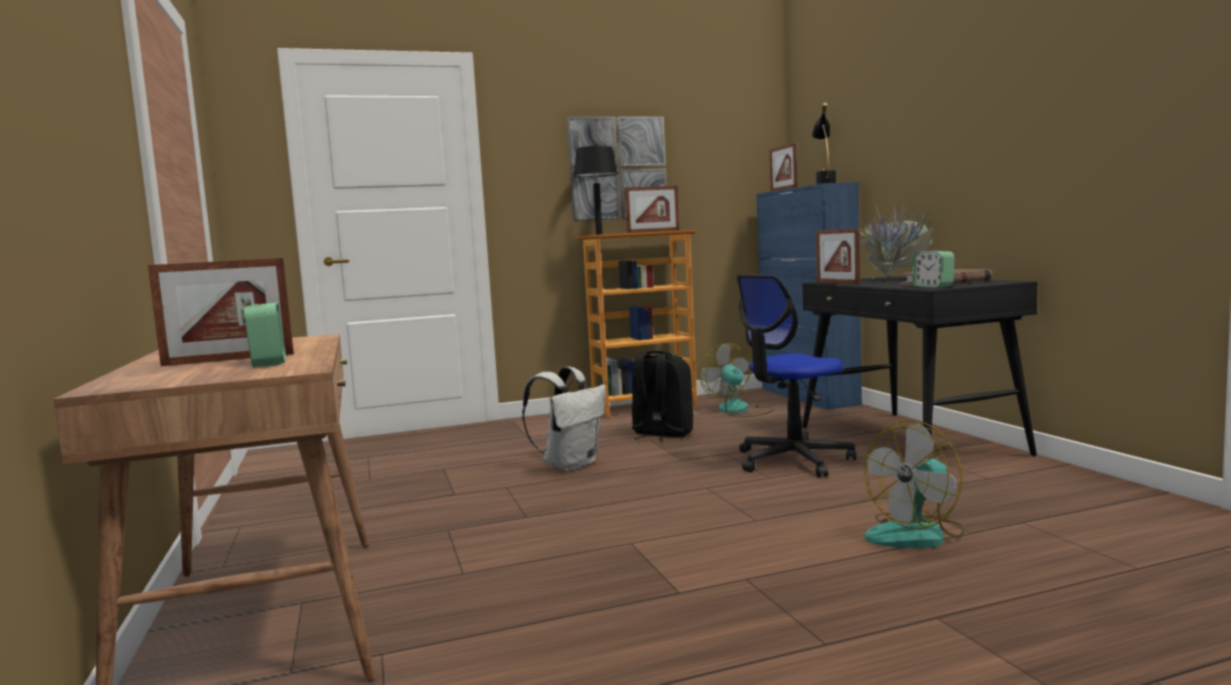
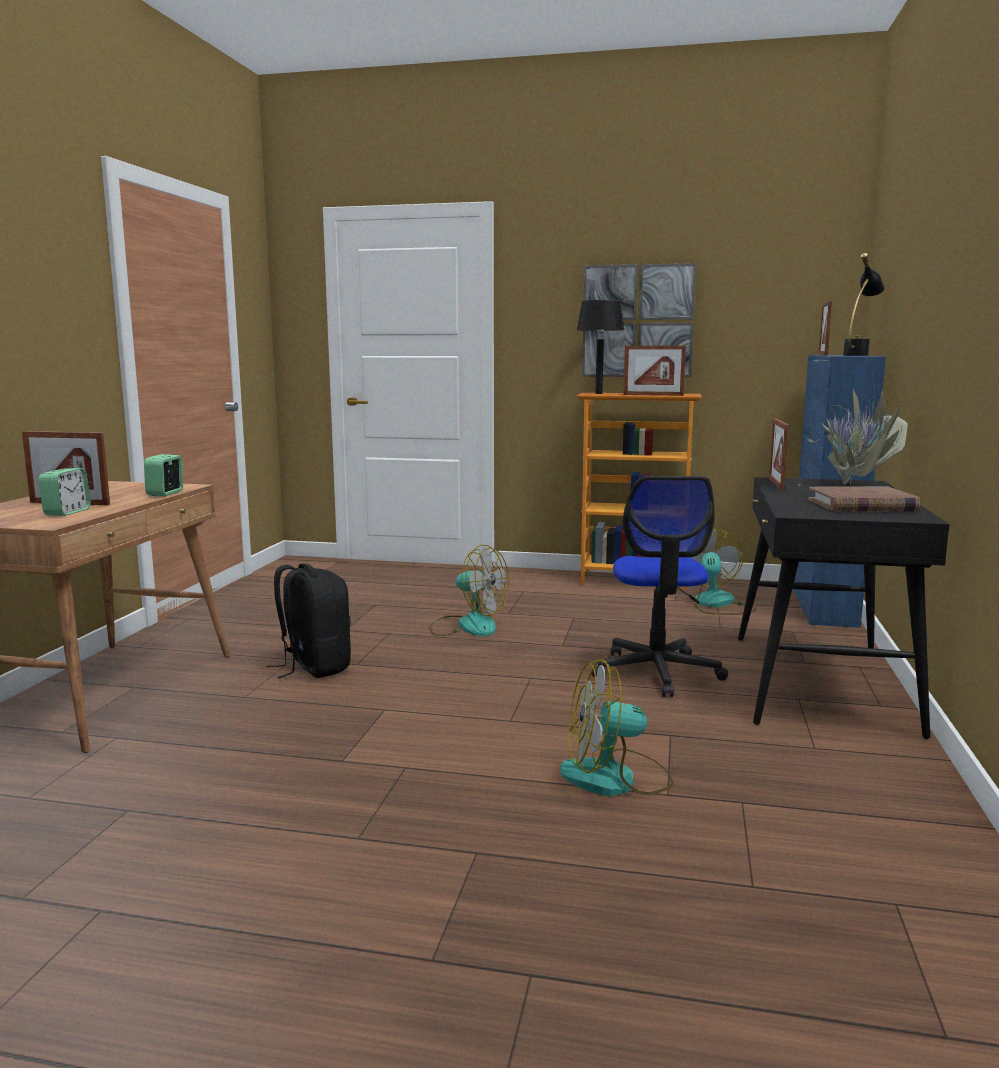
camera: 30 degrees right, 5 degrees up
white backpack [522,367,606,471] -> fan [429,545,509,636]
black backpack [632,351,694,441] -> black backpack moved to [267,564,351,679]
office chair [737,274,856,477] -> office chair turned 90 degrees counterclockwise [592,476,728,697]
alarm clock [912,251,954,288] -> alarm clock moved to [144,454,183,496]

